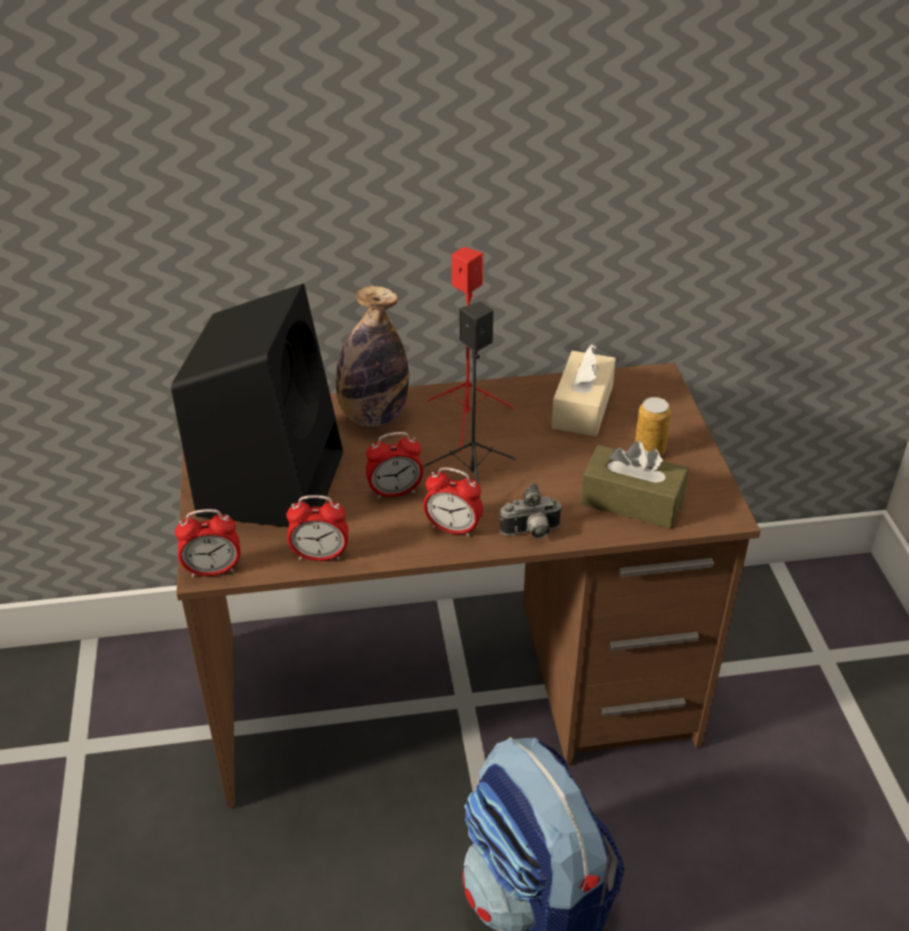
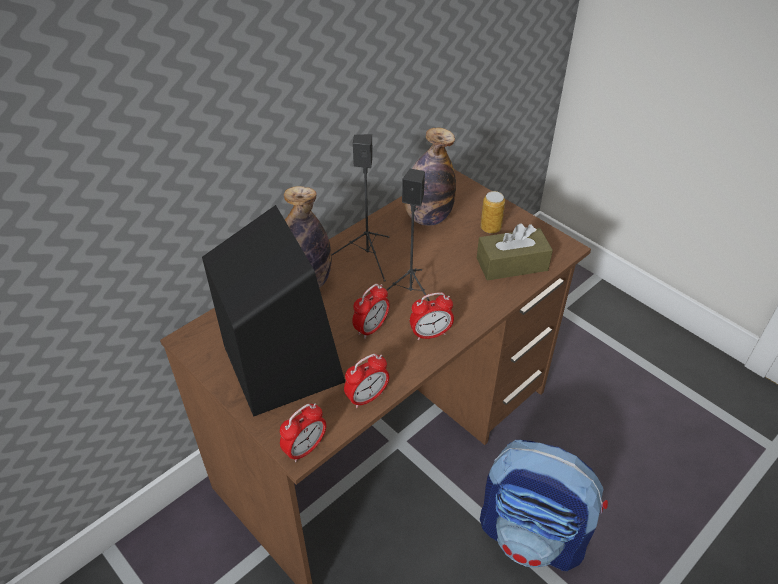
camera: 35 degrees left, 5 degrees up
red speaker [427,247,515,453] -> black speaker [332,134,389,282]
camera [500,483,562,538] -> none
beige tissue box [551,343,616,436] -> bottle [404,128,456,226]

